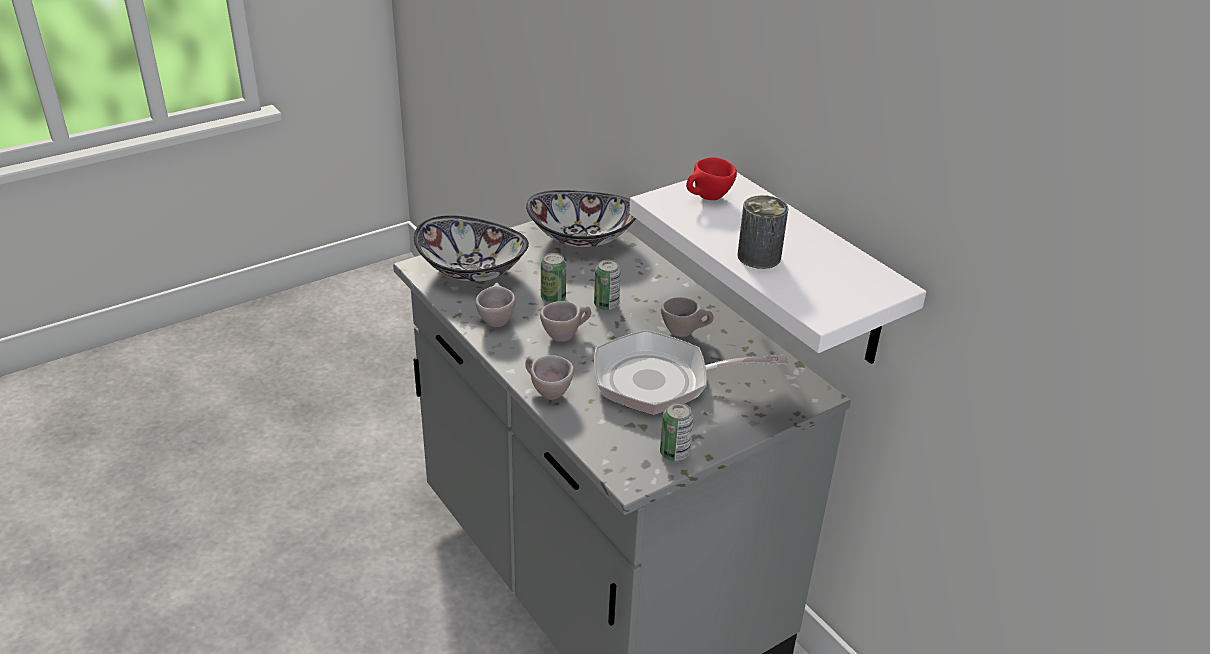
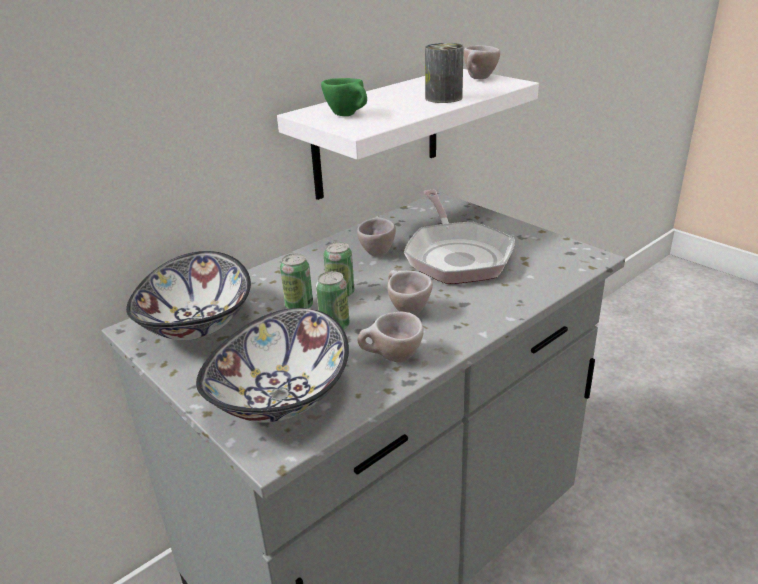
camera: 95 degrees left, 5 degrees down
beige cup [525,355,574,400] -> beige cup moved to [464,45,500,79]
can [660,402,693,461] -> can moved to [280,254,313,309]
red cup [686,157,737,200] -> green cup [321,78,367,116]

